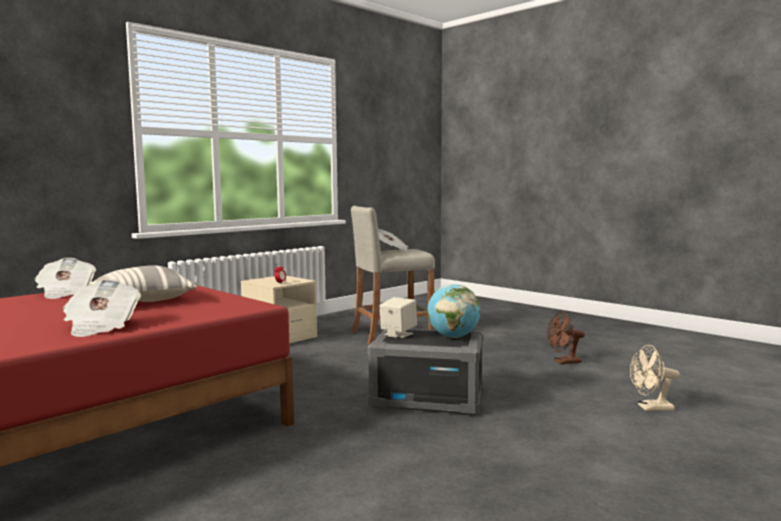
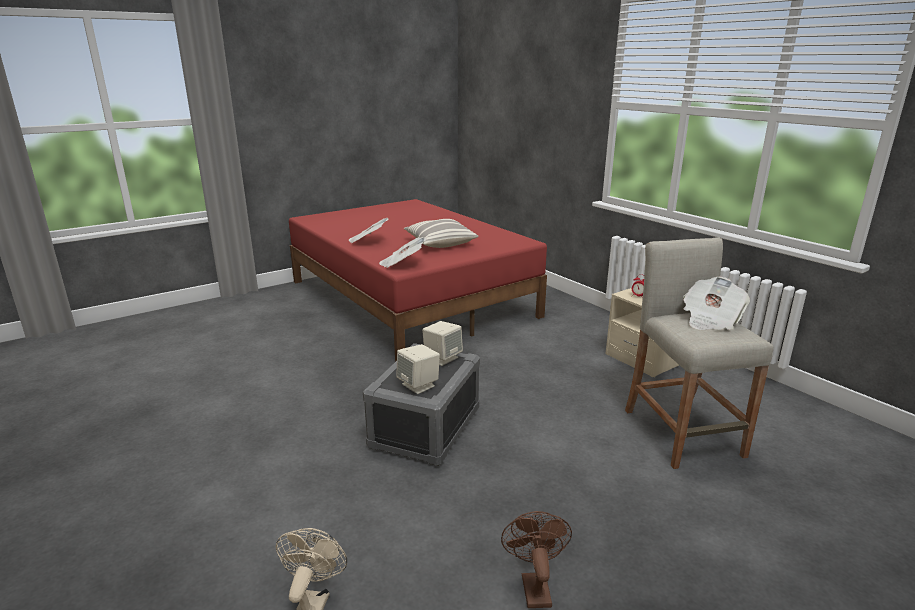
camera: 100 degrees right, 15 degrees up
newspaper [34,258,96,299] -> newspaper moved to [379,237,426,268]
globe [427,284,481,338] -> beige speaker [396,344,440,394]

